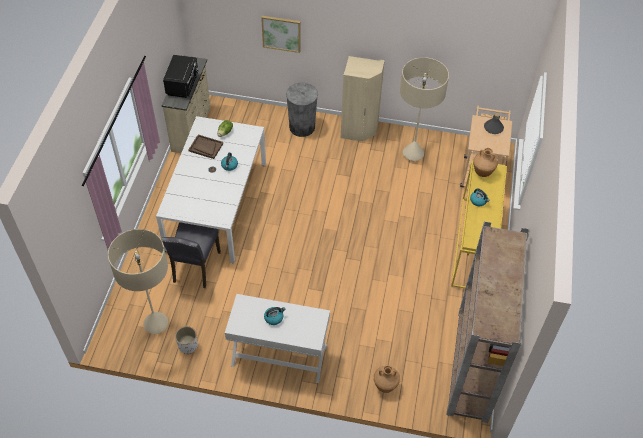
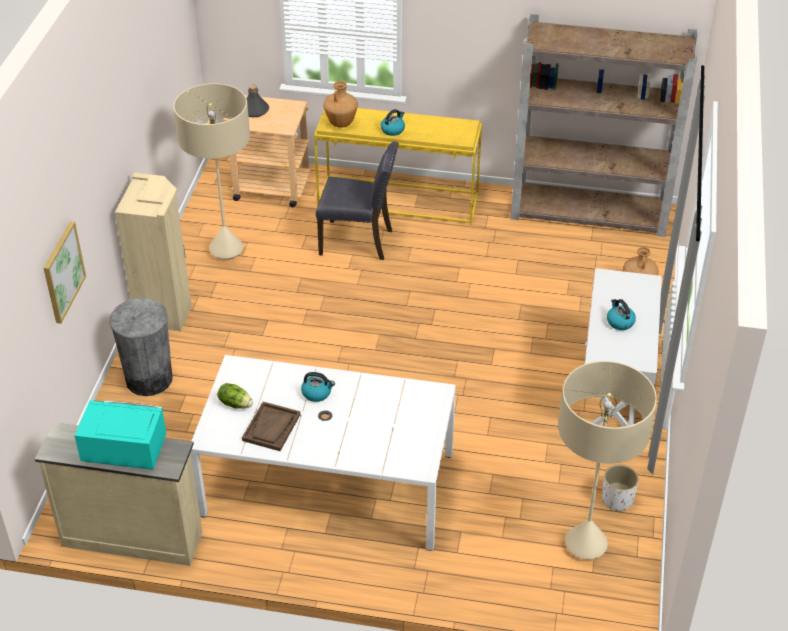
camera: 90 degrees left, 10 degrees down
grey chair [161,222,221,288] -> grey chair moved to [316,141,399,260]
black microwave [163,55,198,98] -> turquoise microwave [75,401,167,470]

